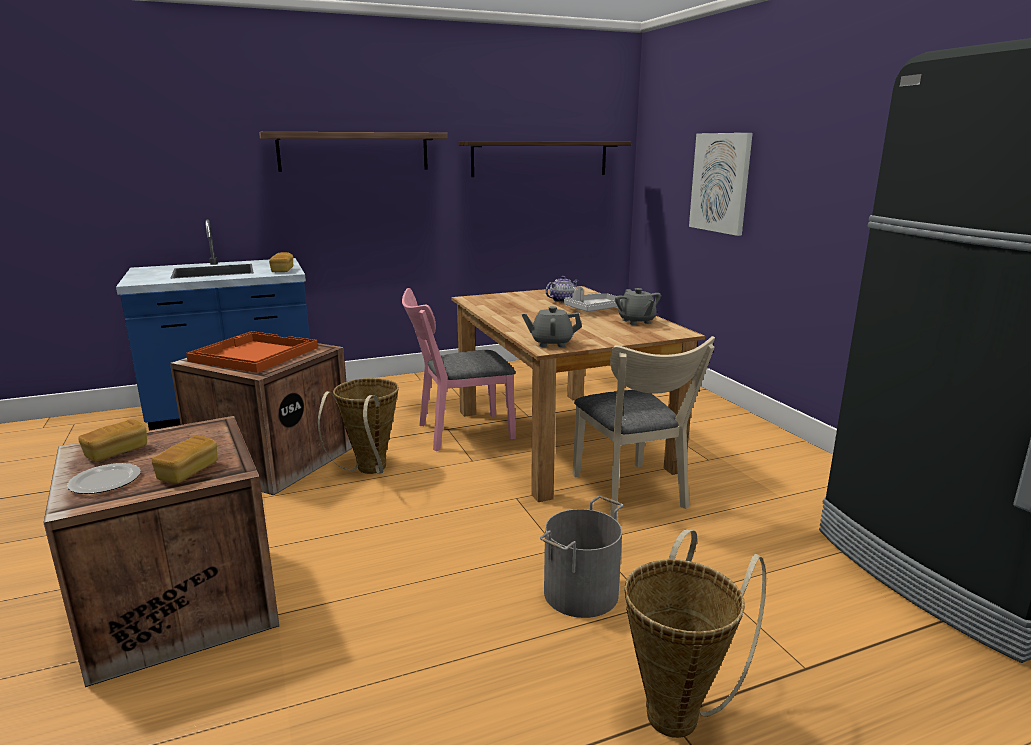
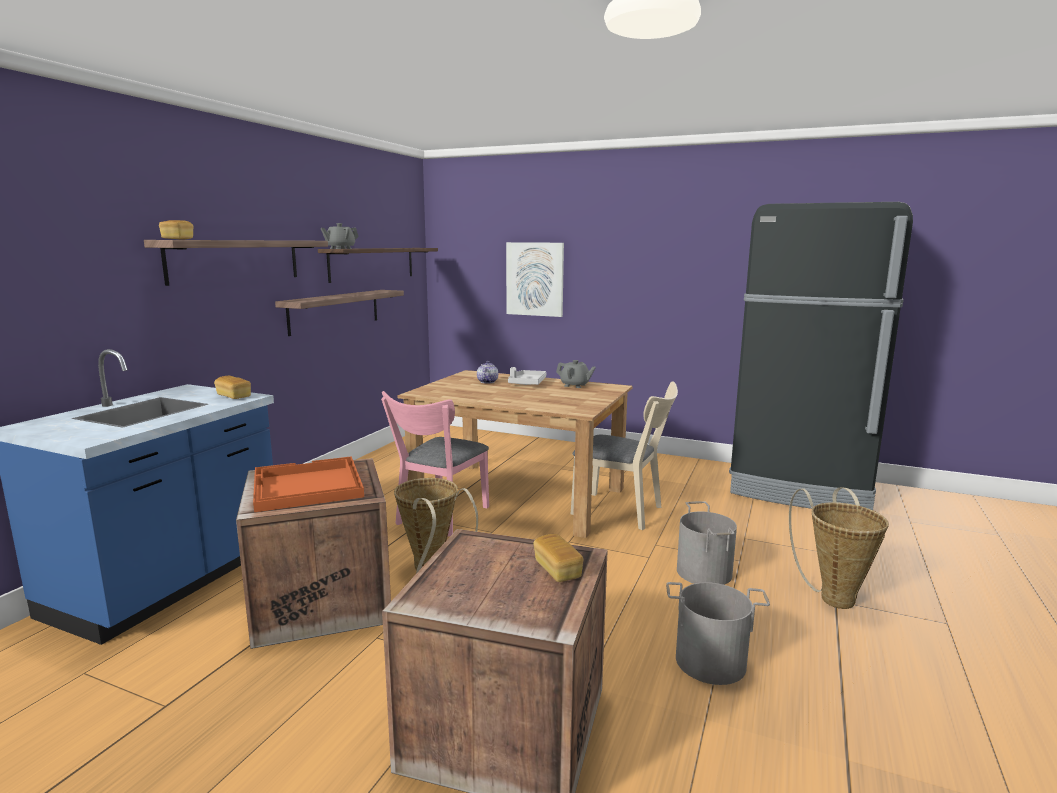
camera: 45 degrees left, 5 degrees down
plate [67,463,141,494] -> none
bread [78,419,147,462] -> bread moved to [159,220,193,240]
grey teapot [522,306,582,347] -> grey teapot moved to [321,223,359,249]
none -> shelf [275,290,404,336]
none -> grey bucket [666,582,770,685]

